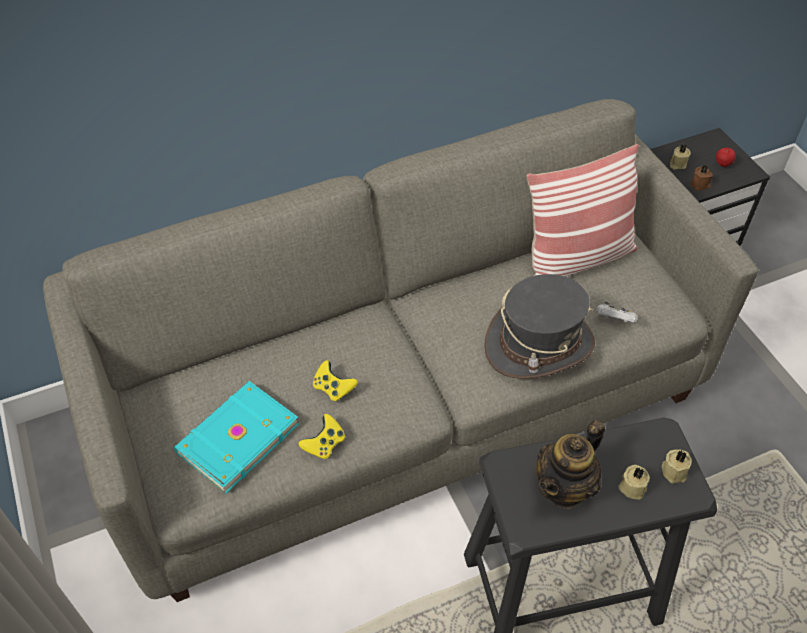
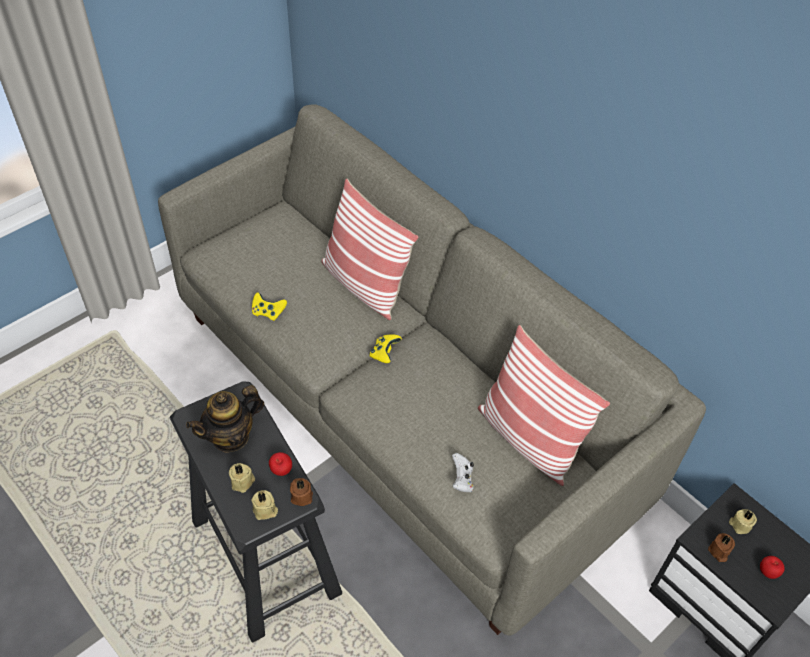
camera: 70 degrees right, 0 degrees up
turquoise book [174,381,299,494] -> none
yellow game controller [313,360,358,401] -> yellow game controller moved to [370,334,402,363]
grey hat [485,274,595,379] -> none
teapot [536,420,605,509] -> teapot turned 60 degrees counterclockwise [186,385,264,453]
none -> apple [269,452,292,476]
none -> brown candle [290,478,313,506]
none -> pillow [321,179,418,320]

